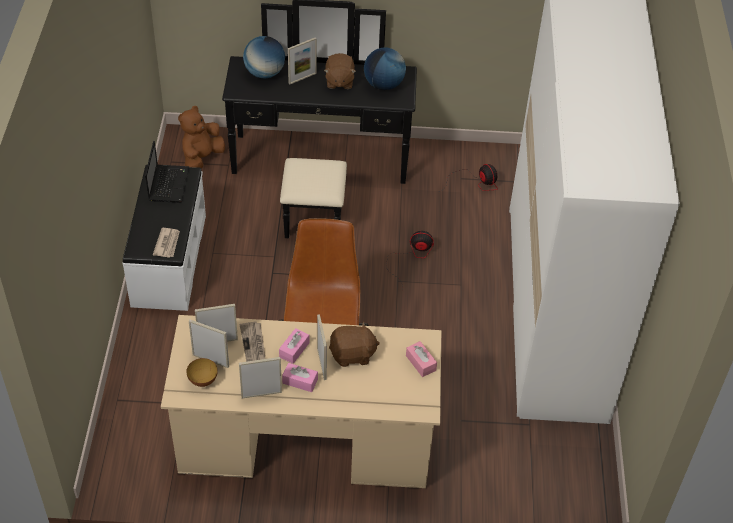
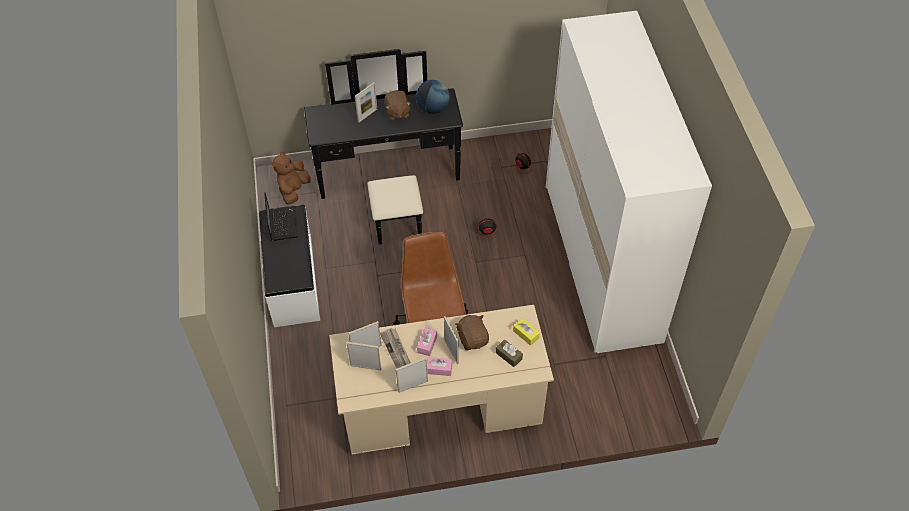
camera: 10 degrees left, 5 degrees up
newspaper [153,228,180,258] -> none
bowl [186,358,218,387] -> none
globe [243,36,285,78] -> none
brown plush toy [329,322,380,367] -> brown plush toy turned 90 degrees counterclockwise [455,315,489,350]
pink tissue box [406,341,437,377] -> yellow tissue box [513,318,540,346]
none -> brown tissue box [496,339,523,367]

